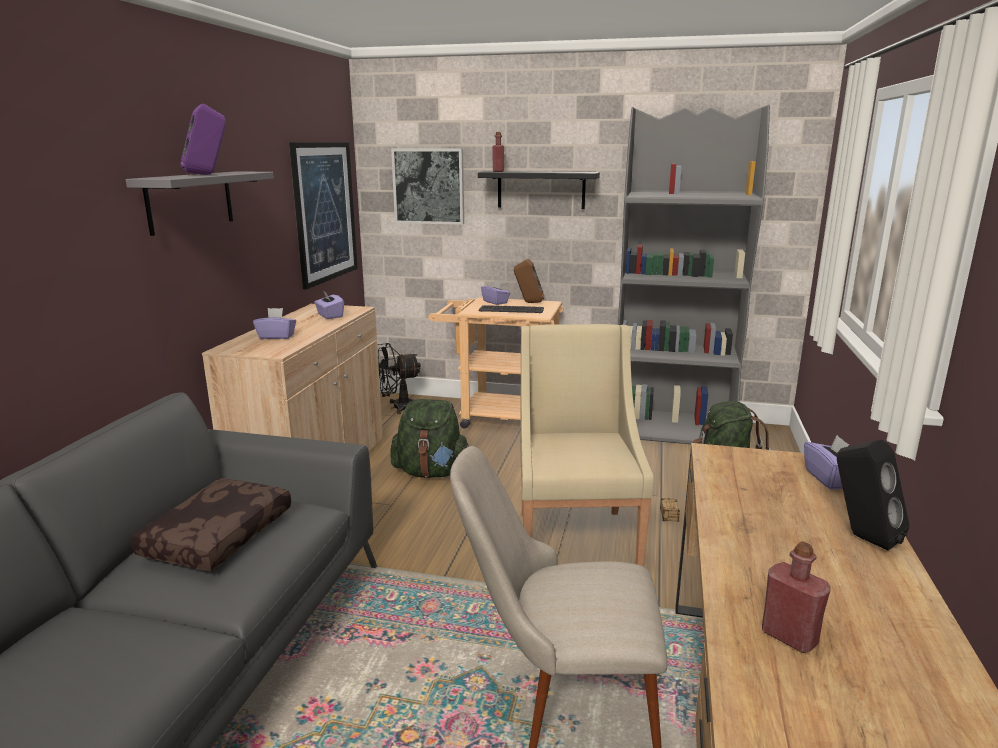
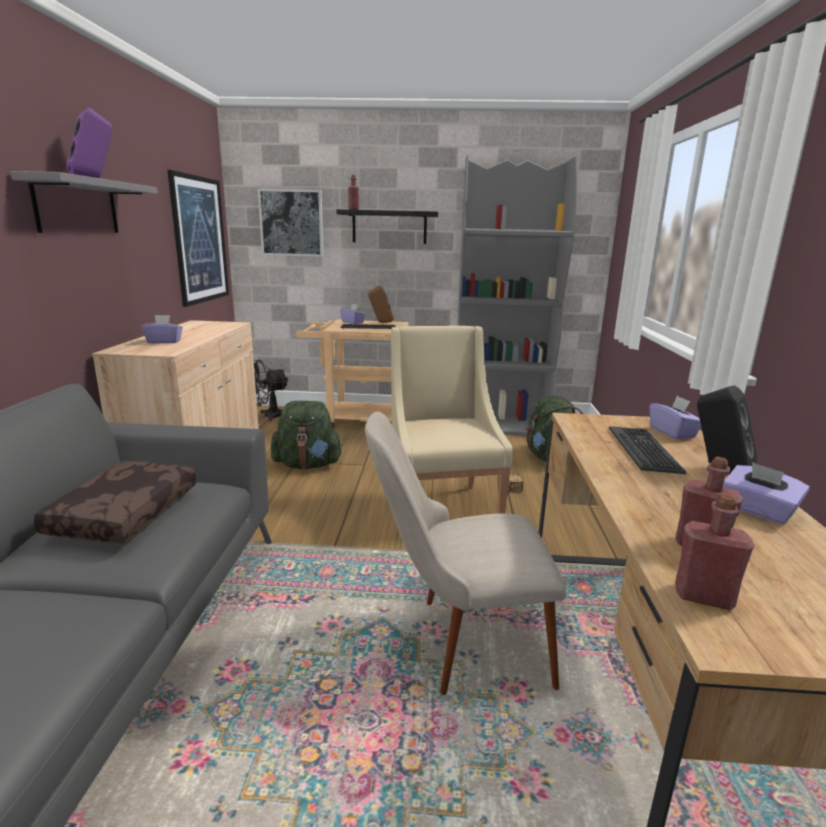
camera: 10 degrees left, 0 degrees up
purple tissue box [314,291,344,319] -> purple tissue box moved to [723,462,810,525]
none -> keyboard [609,426,686,474]
none -> red bottle [675,494,754,610]

